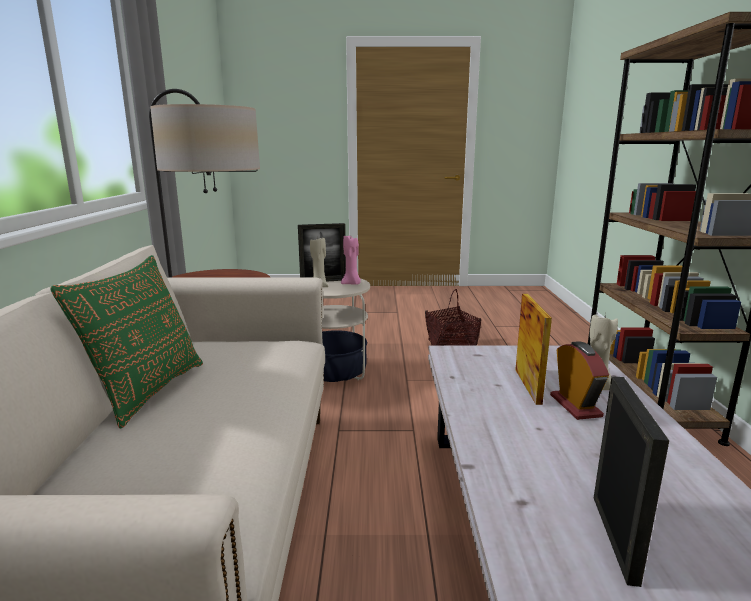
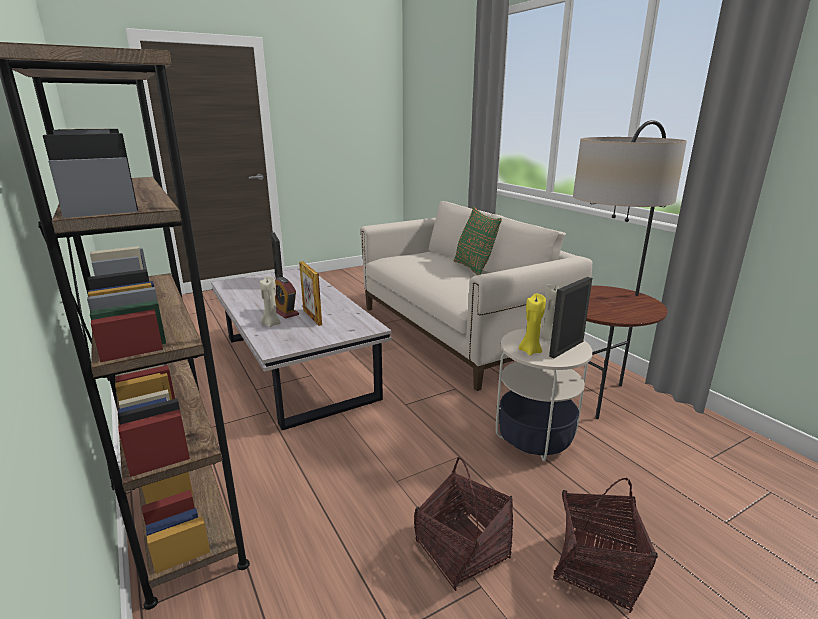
camera: 150 degrees right, 5 degrees up
pink candle [341,236,361,285] -> yellow candle [519,293,546,356]
none -> basket [553,478,658,613]

